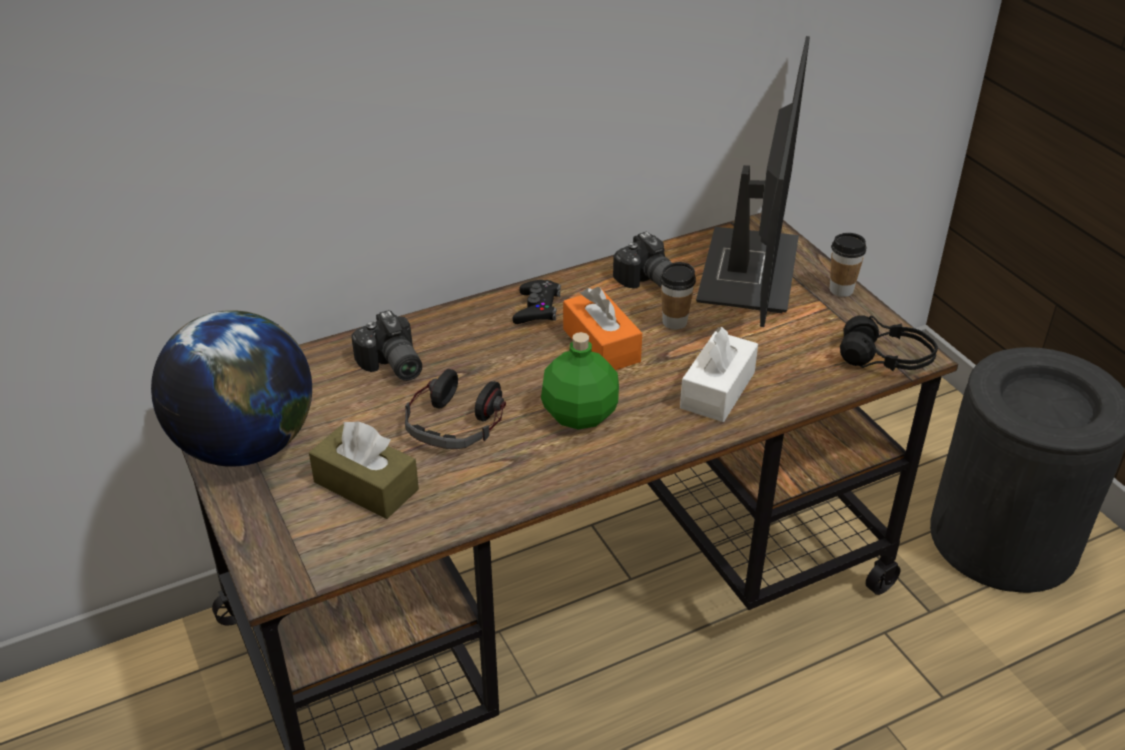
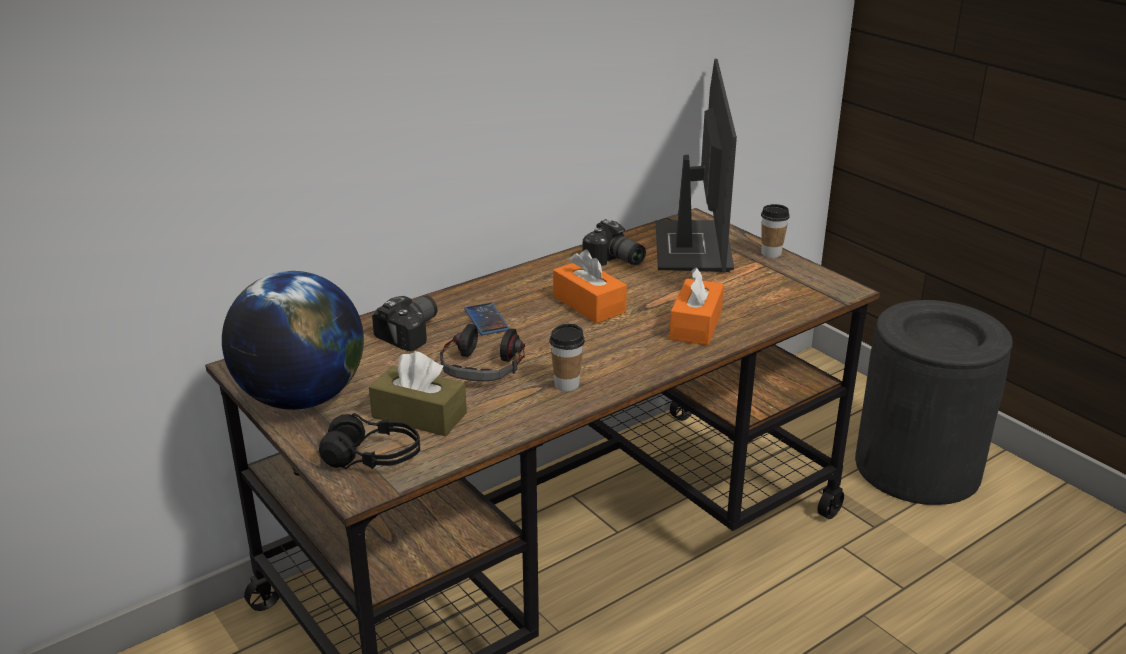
camera: 10 degrees left, 10 degrees down
camera [352,310,422,381] -> camera turned 105 degrees counterclockwise [372,296,437,351]
black game controller [512,280,561,324] -> none
green bottle [541,332,619,430] -> none
cup [660,262,696,330] -> cup moved to [549,324,585,391]
white tissue box [680,327,758,422] -> orange tissue box [669,267,724,345]
black headphones [840,315,938,371] -> black headphones moved to [319,413,420,469]
none -> phone [464,303,510,335]

